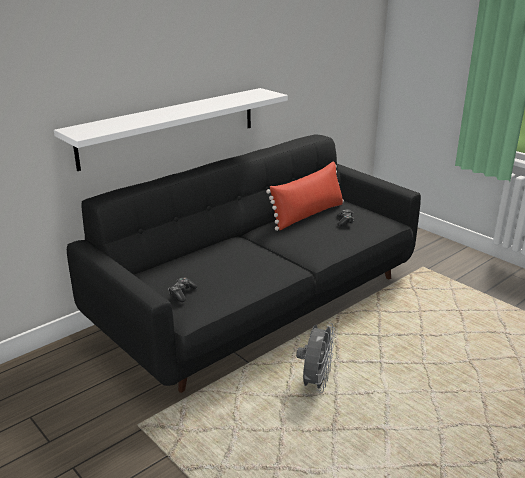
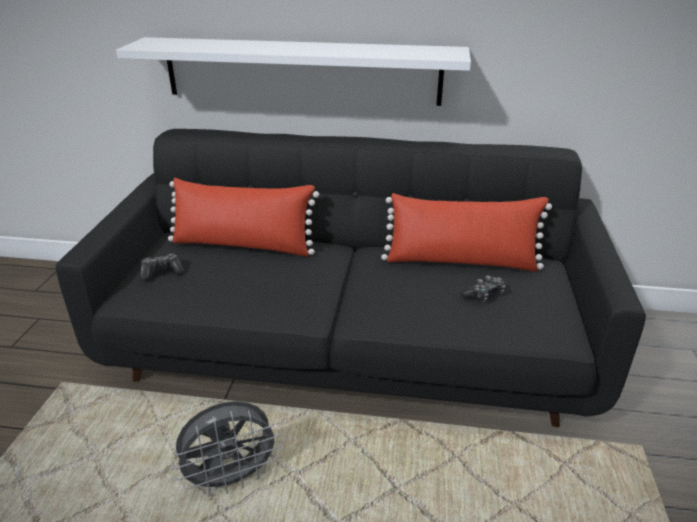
camera: 50 degrees right, 5 degrees up
none -> red pillow [168,178,319,257]

